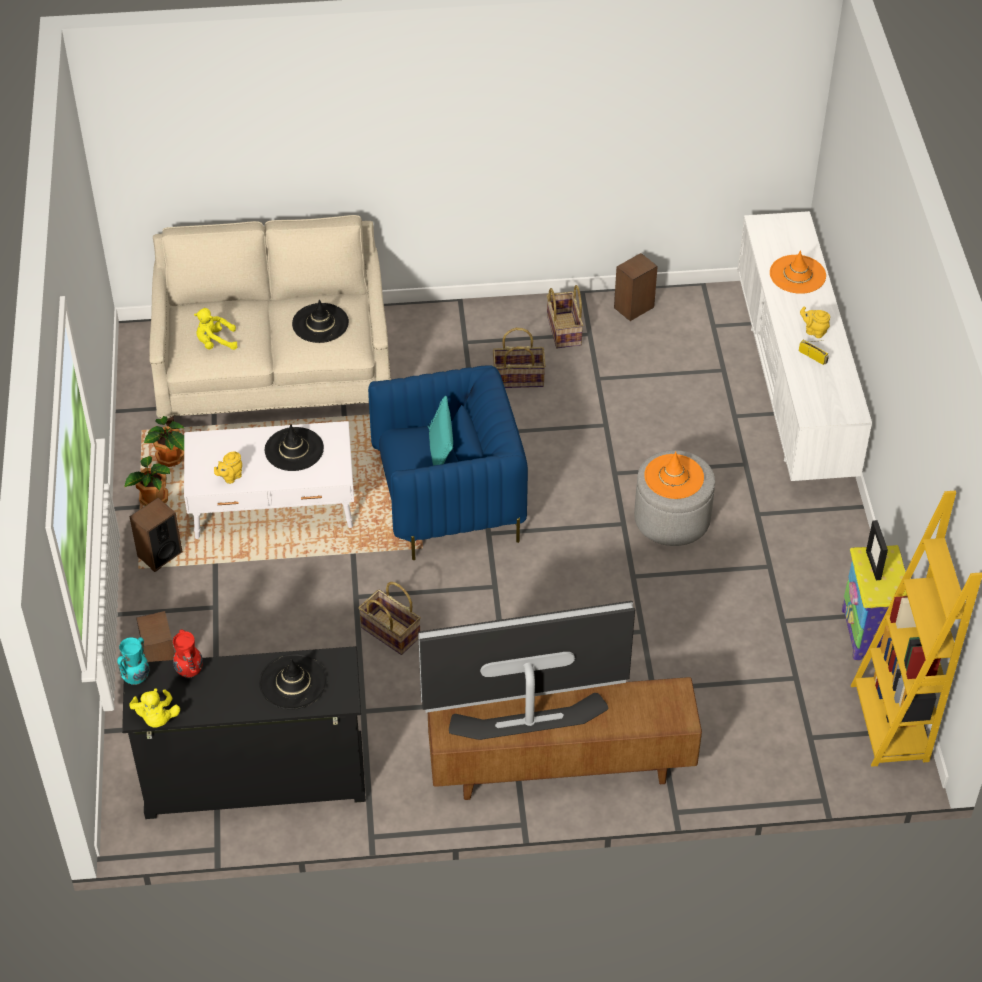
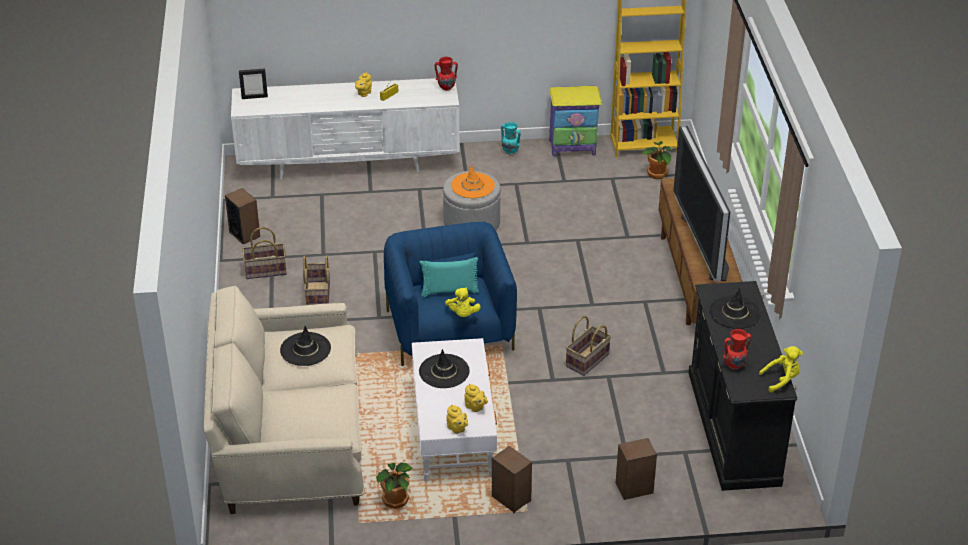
camera: 90 degrees left, 10 degrees down
turquoise vase [117,637,149,685] -> turquoise vase moved to [501,122,521,155]
potted plant [124,456,170,506] -> potted plant moved to [642,141,672,179]
yellow plush toy [194,308,238,350] -> yellow plush toy moved to [445,287,481,317]
orange hat [770,250,826,294] -> none
picture frame [866,520,888,580] -> picture frame moved to [239,68,268,99]
none -> red vase [434,57,458,91]
none -> yellow teapot [446,404,468,434]

